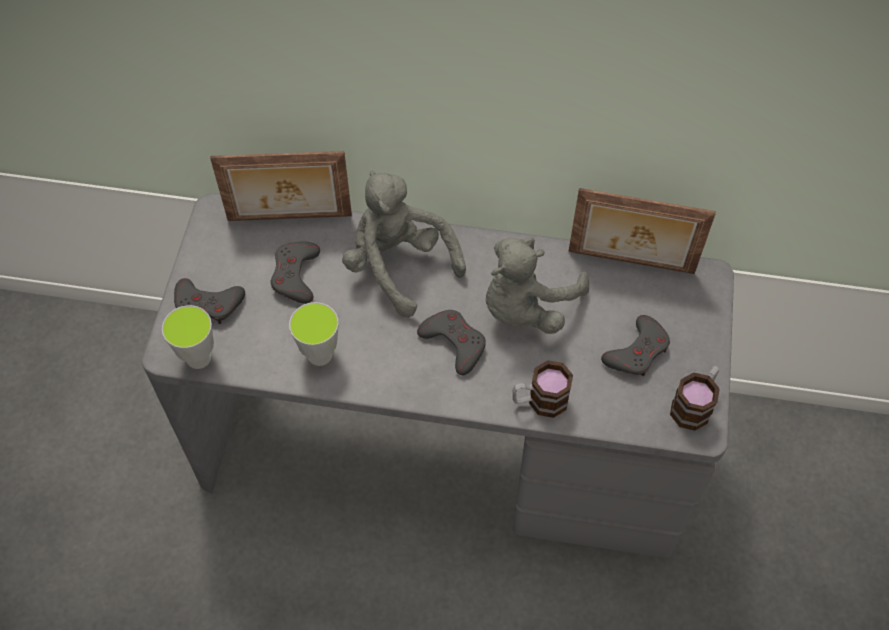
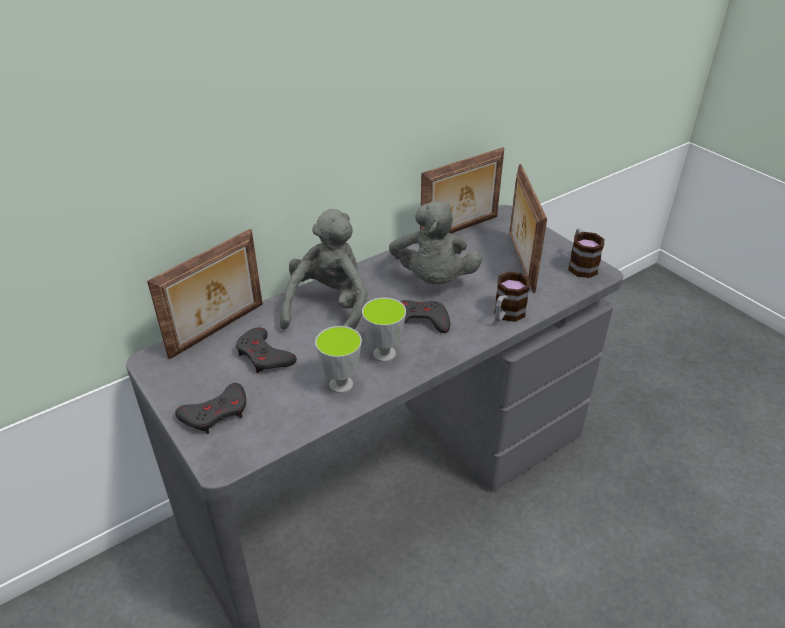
camera: 45 degrees left, 20 degrees down
cup [162,305,214,369] -> cup moved to [362,297,406,362]
grey plush toy [342,171,466,318] -> grey plush toy turned 105 degrees clockwise [280,209,368,329]
grey game controller [601,315,670,376] -> picture frame [510,164,547,293]

